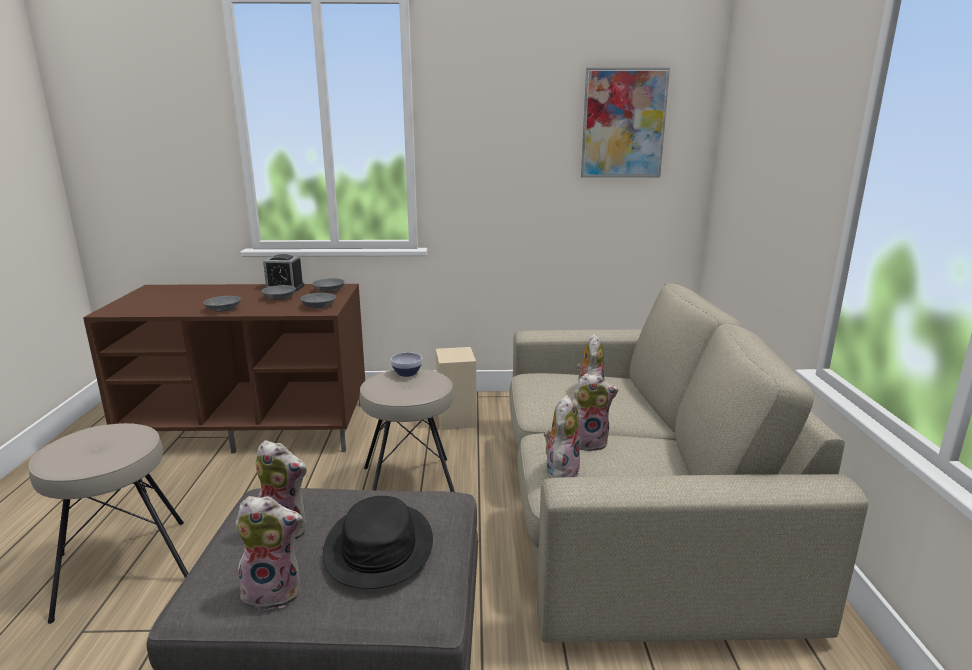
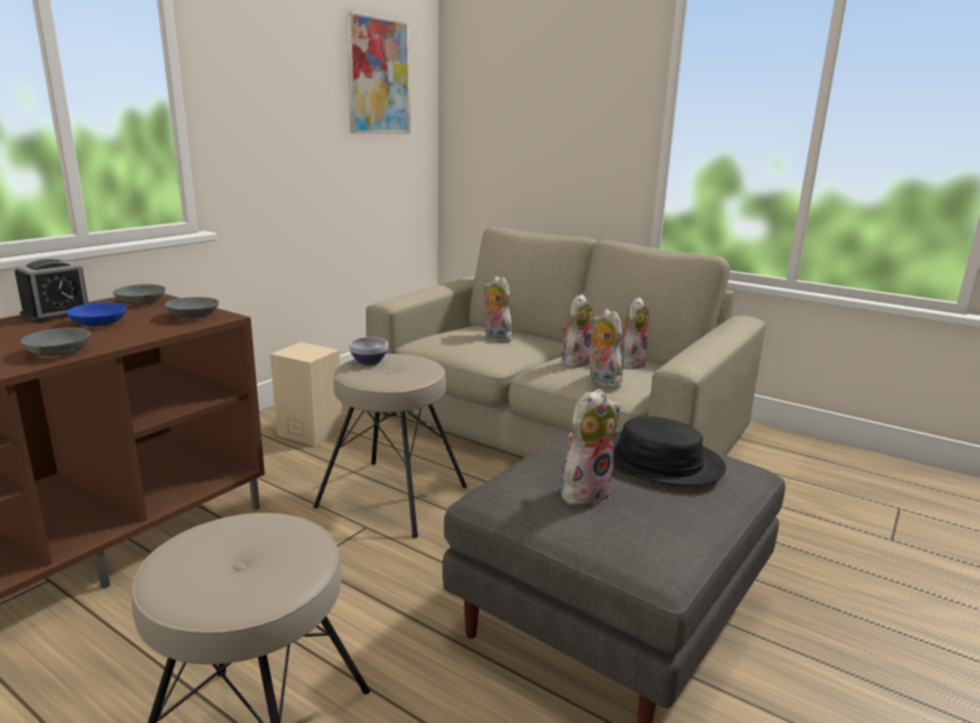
camera: 55 degrees left, 0 degrees up
plush toy [235,496,303,610] -> plush toy moved to [620,297,649,369]
grey bowl [262,285,296,300] -> blue bowl [66,302,127,327]

